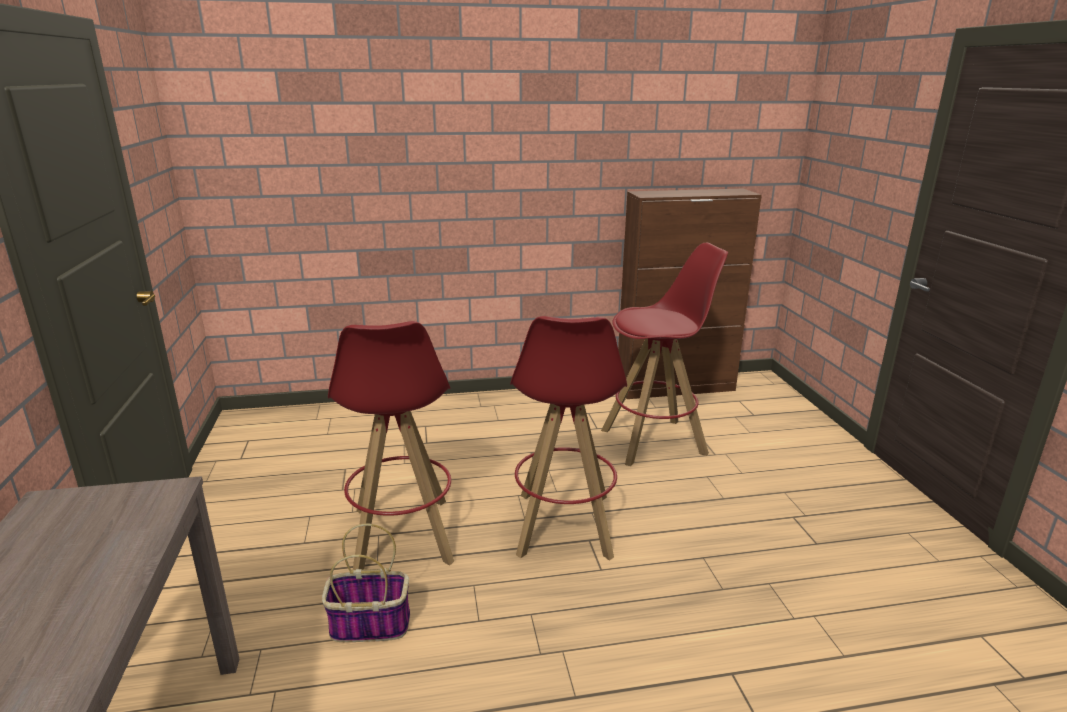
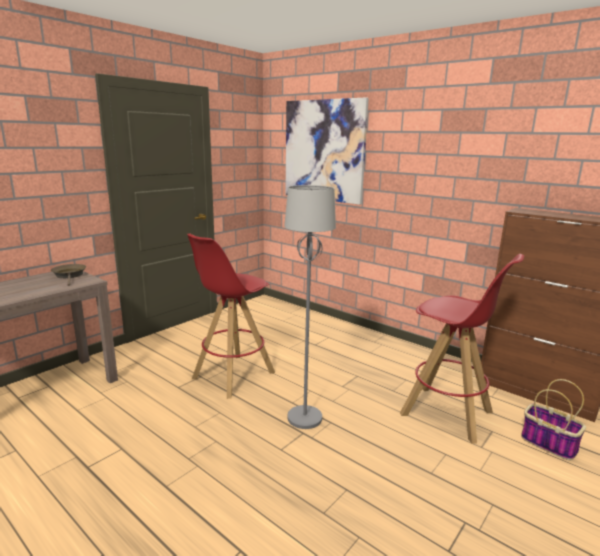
camera: 50 degrees right, 5 degrees down
basket [322,524,410,642] -> basket moved to [521,379,586,460]
red stool [510,316,627,561] -> grey floor lamp [284,185,336,429]
none -> brown frying pan [51,264,86,286]
none -> picture [285,98,369,205]

